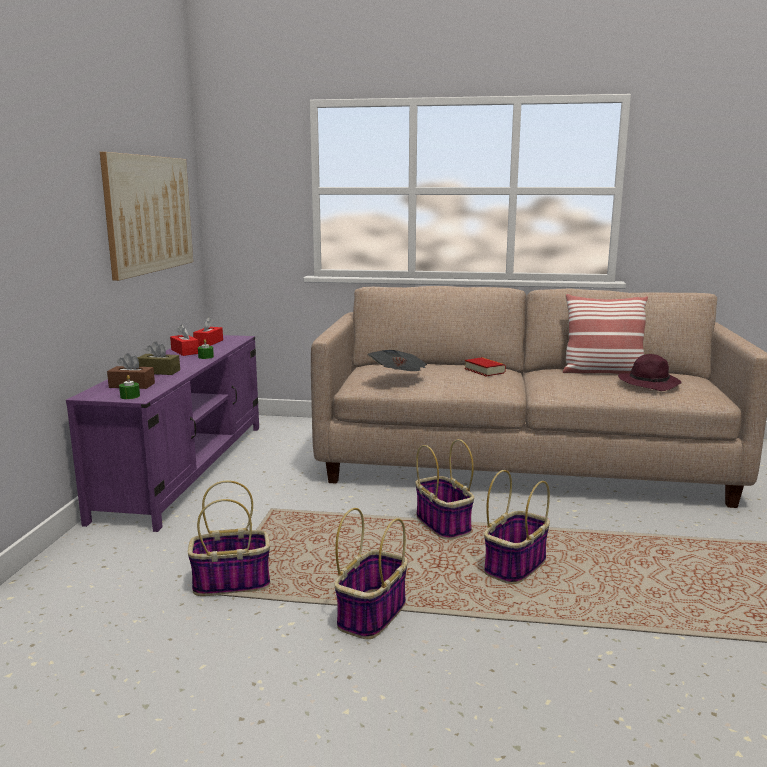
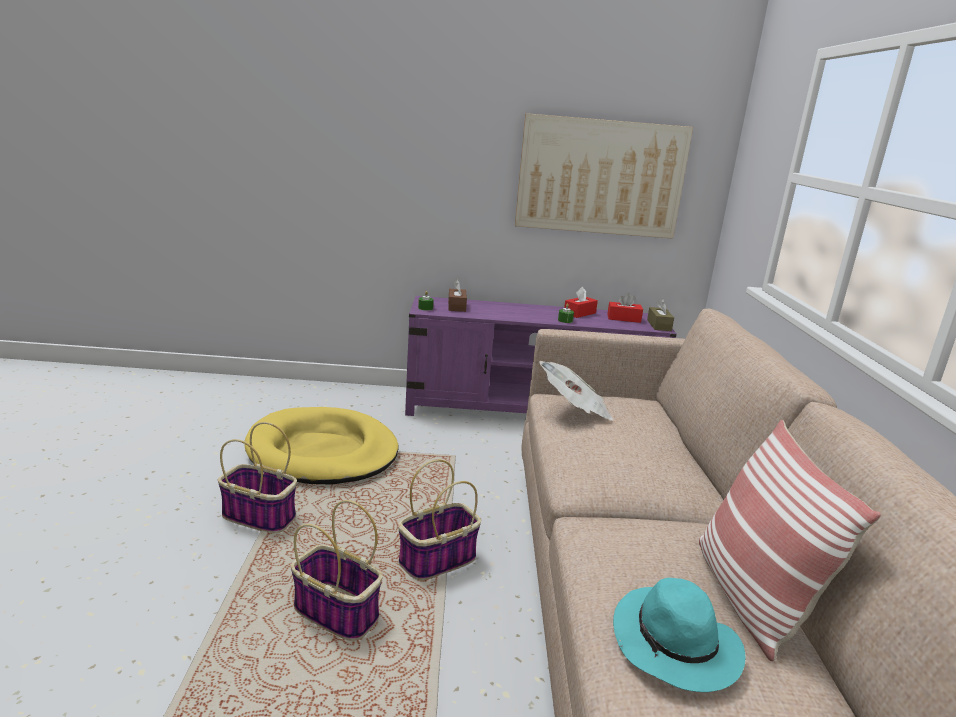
camera: 80 degrees right, 5 degrees up
brown tissue box [137,342,180,375] -> brown tissue box moved to [647,298,674,331]
basket [188,480,270,596] -> yellow dog bed [245,407,399,485]
book [465,357,506,377] -> none
purple hat [618,354,682,391] -> turquoise hat [613,578,745,692]

